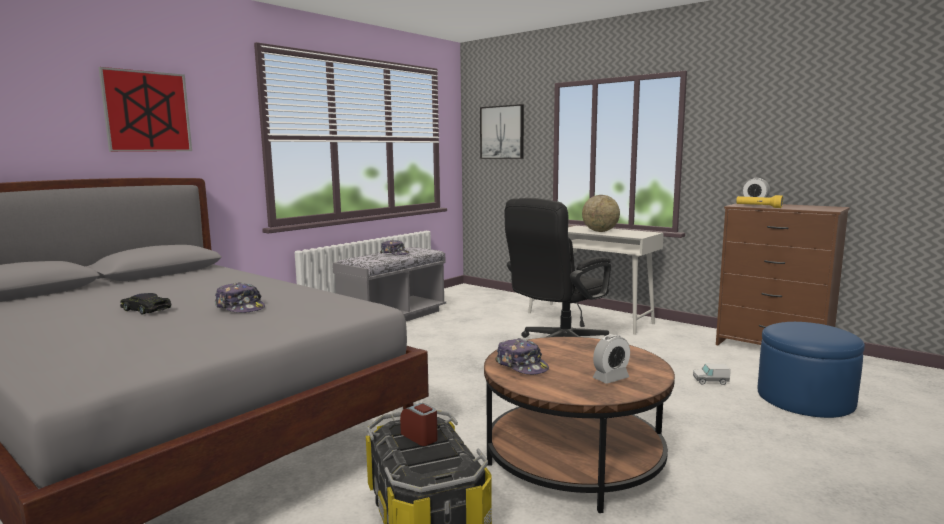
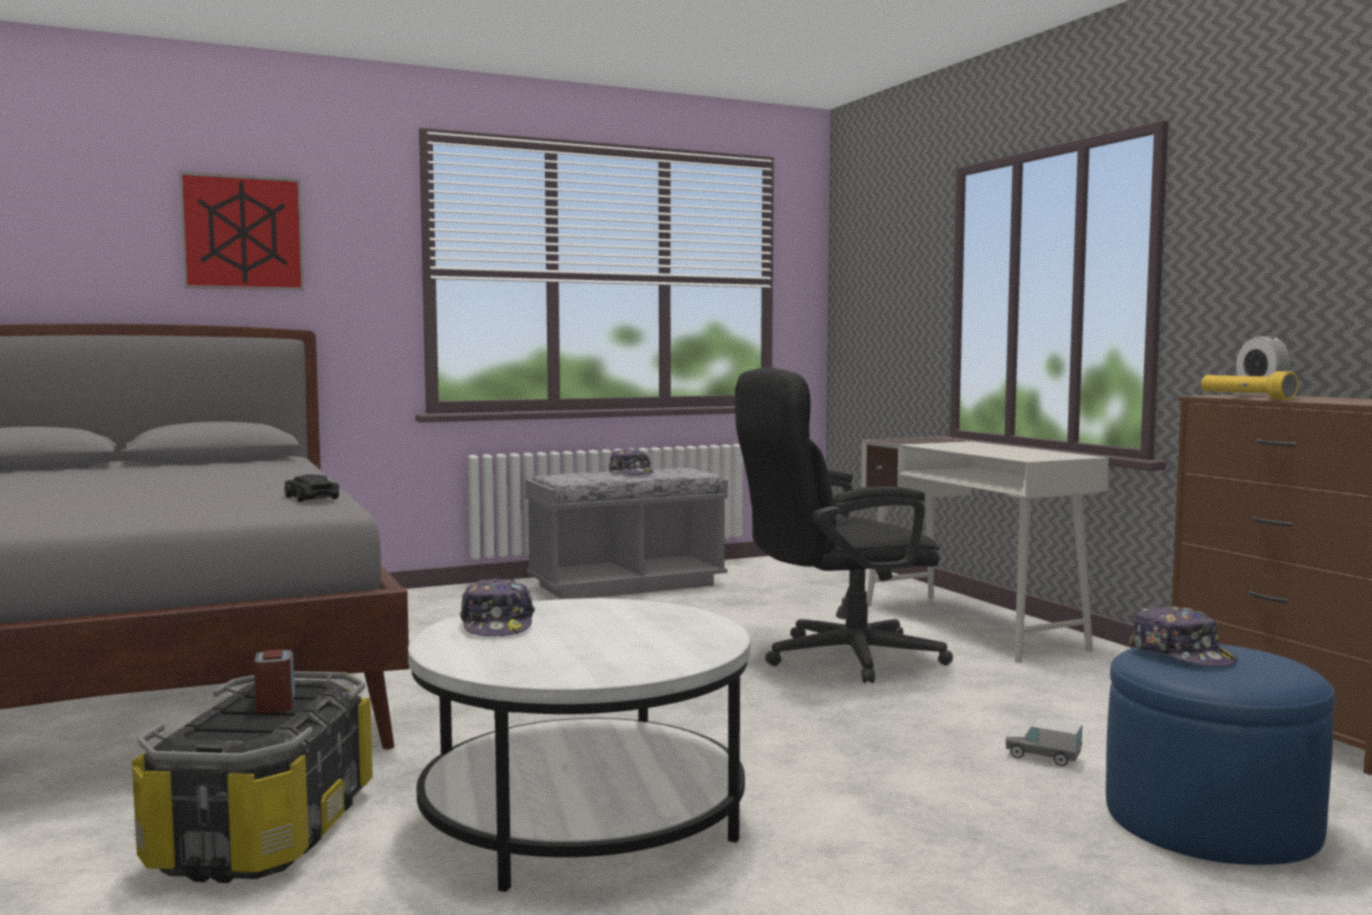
camera: 25 degrees right, 5 degrees down
black toy car [120,293,171,315] -> black toy car moved to [284,474,339,502]
cap [215,283,265,313] -> cap moved to [1128,606,1238,667]
picture [480,104,524,159] -> none
brown coffee table [484,337,675,513] -> white coffee table [408,598,750,892]
globe [582,195,620,232] -> none
alarm clock [593,334,630,384] -> none

